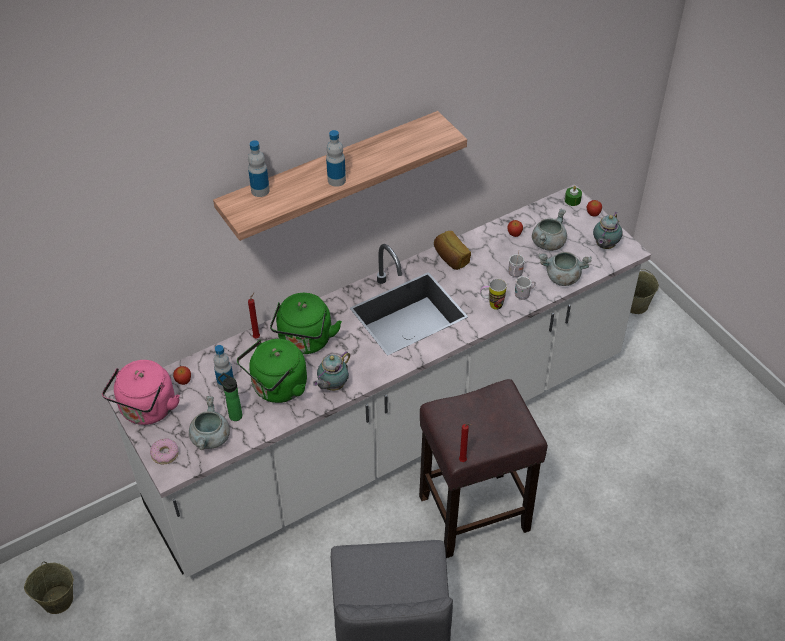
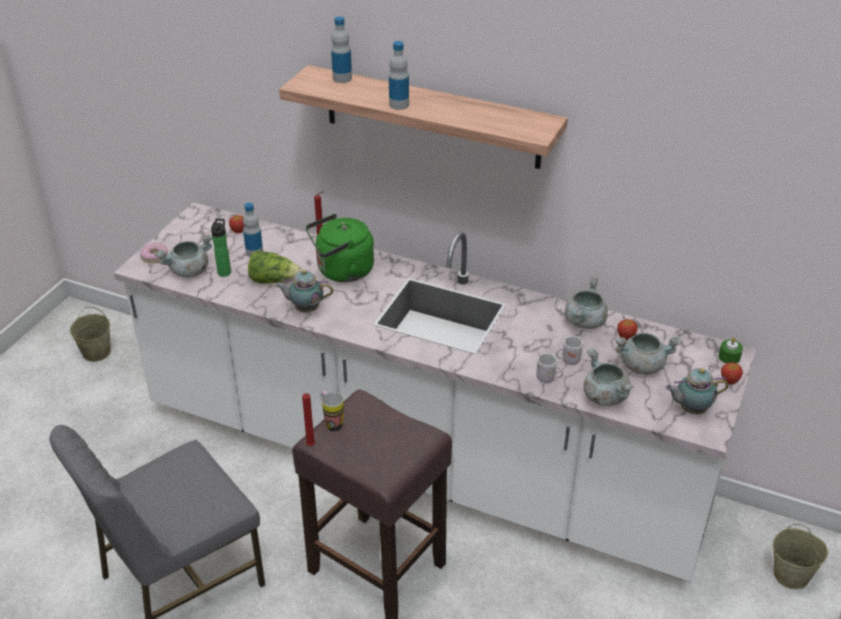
camera: 55 degrees right, 10 degrees down
pink kettle [102,360,180,425] -> none
green kettle [237,339,307,403] -> lettuce [248,250,302,284]
bread [434,231,471,270] -> none
mug [480,279,507,310] -> mug moved to [320,391,344,431]
none -> grey cooking pot [565,277,608,329]

